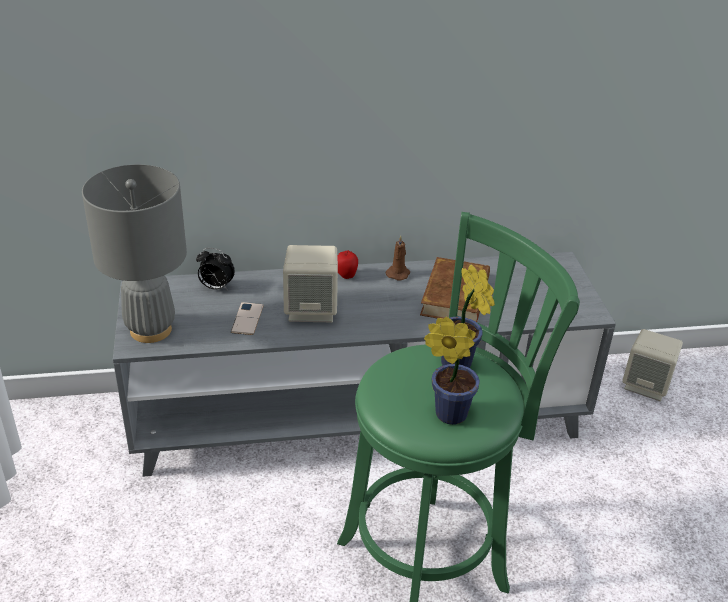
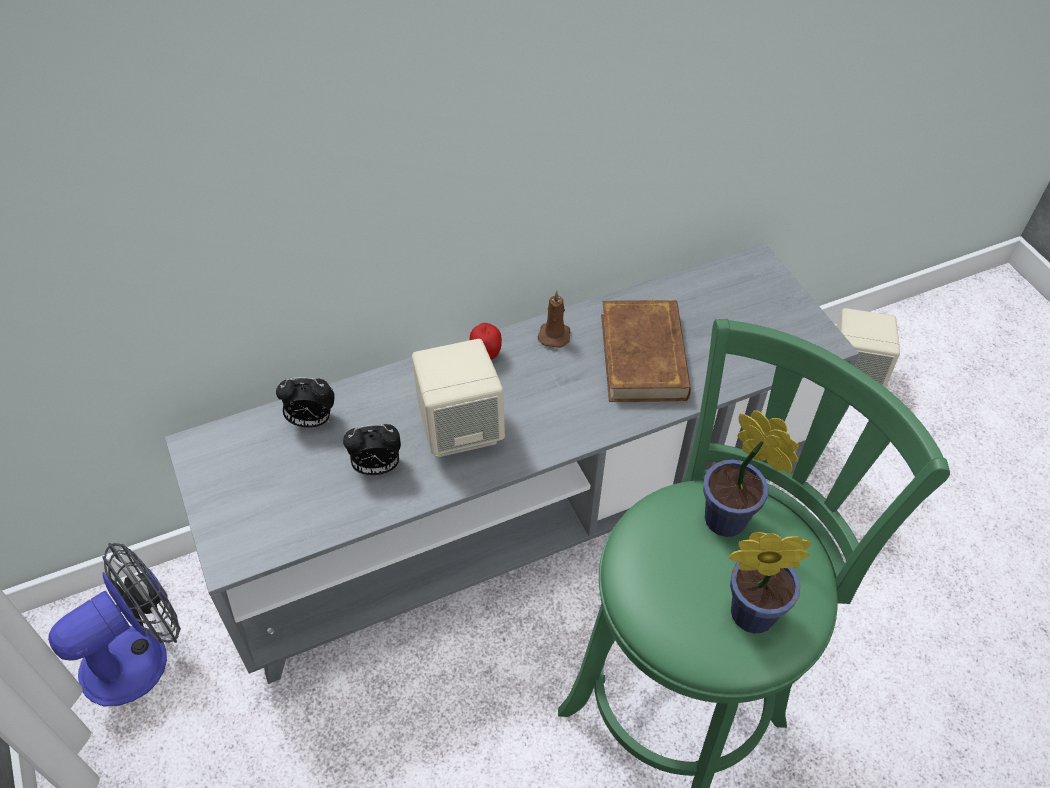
camera: 15 degrees left, 15 degrees up
grey table lamp [82,164,187,343] -> none
phone [231,302,263,335] -> alarm clock [343,424,401,475]
none -> fan [48,543,181,707]

